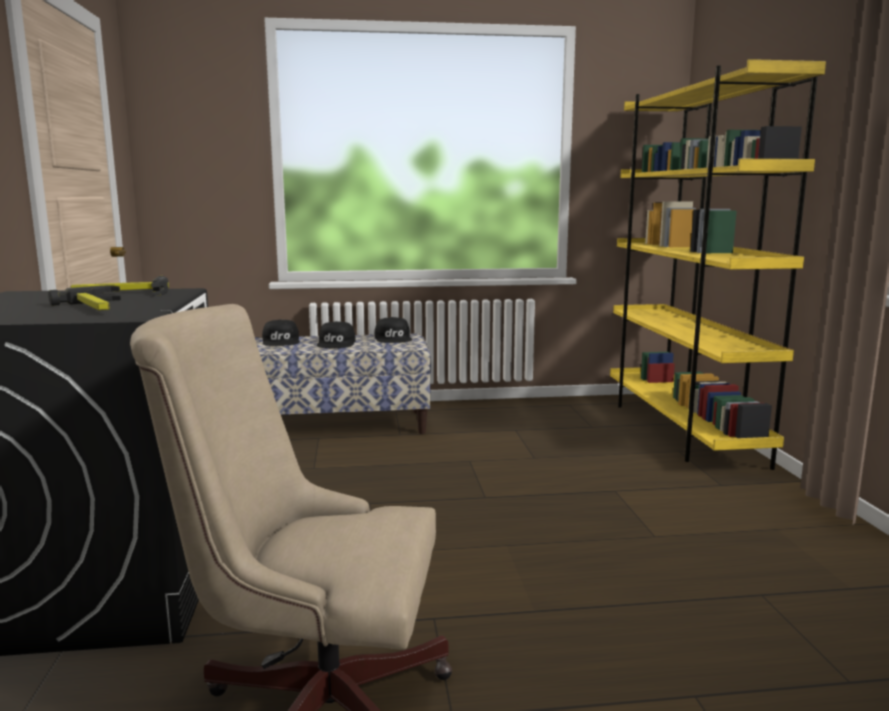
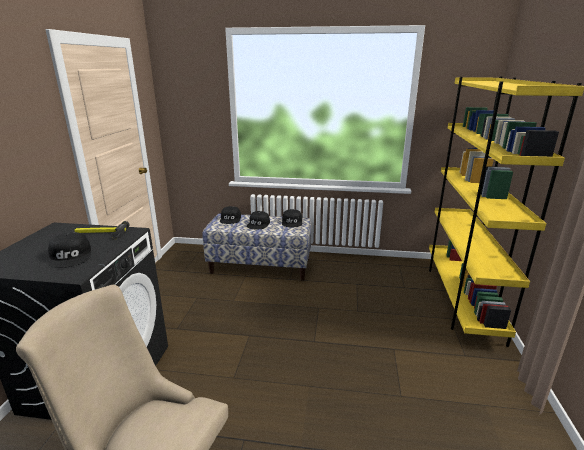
camera: 15 degrees right, 10 degrees up
hammer [48,285,121,311] -> black cap [48,232,91,268]

